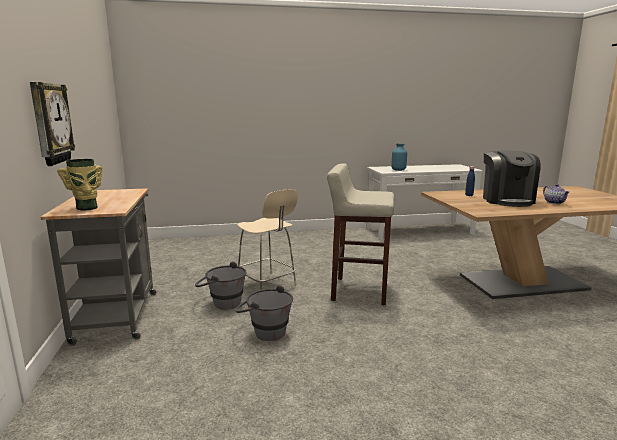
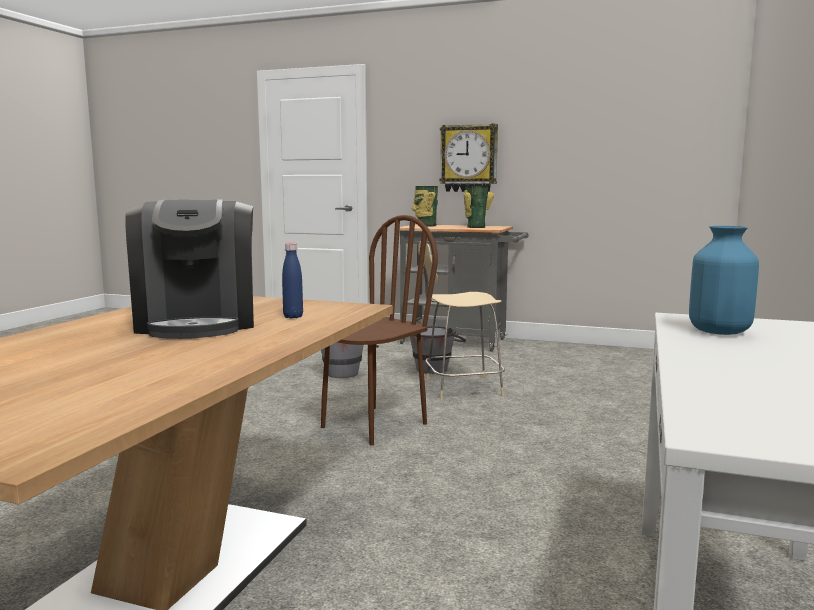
camera: 120 degrees right, 5 degrees down
beige stool [327,163,394,306] -> brown chair [321,215,438,445]
coffee machine [483,150,541,207] -> coffee machine turned 135 degrees counterclockwise [125,199,254,339]
teapot [543,184,570,204] -> none
none -> vase [464,186,494,228]

